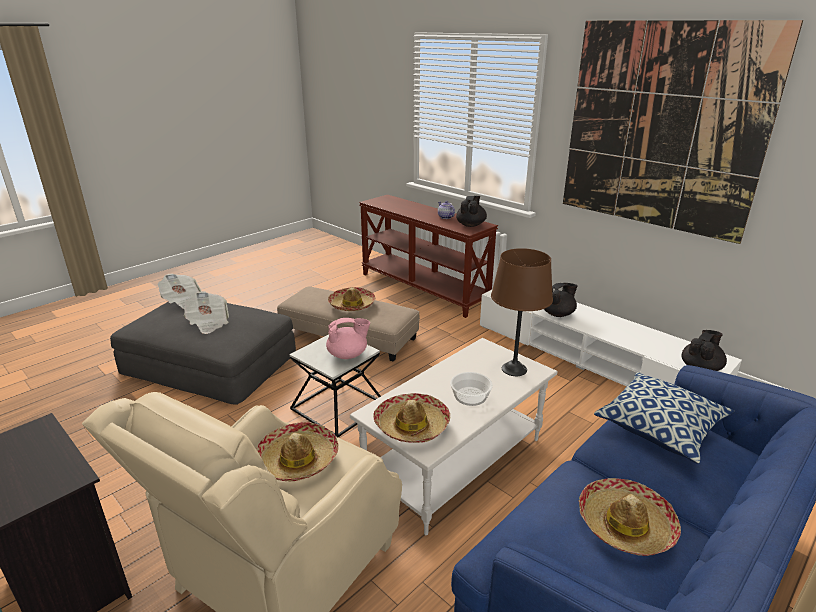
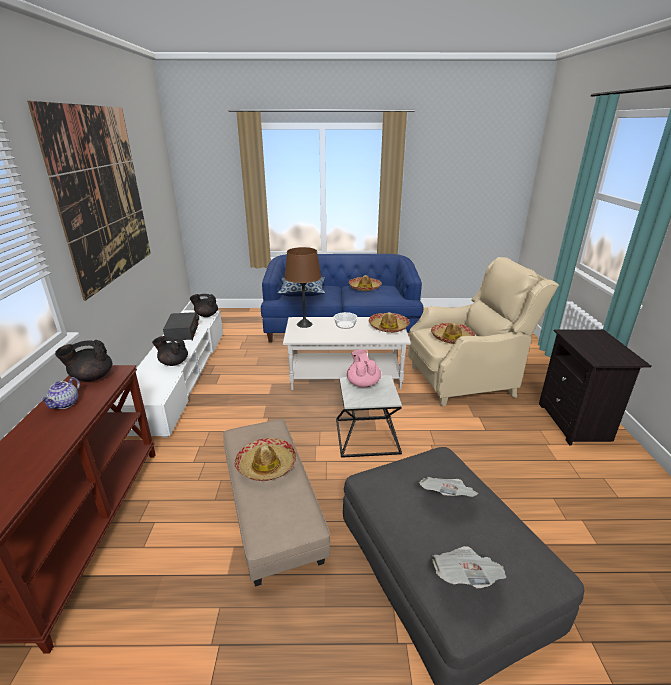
camera: 135 degrees left, 0 degrees up
pink teapot [326,318,370,359] -> pink teapot turned 45 degrees clockwise [347,349,381,388]
none -> radio [163,311,199,340]

